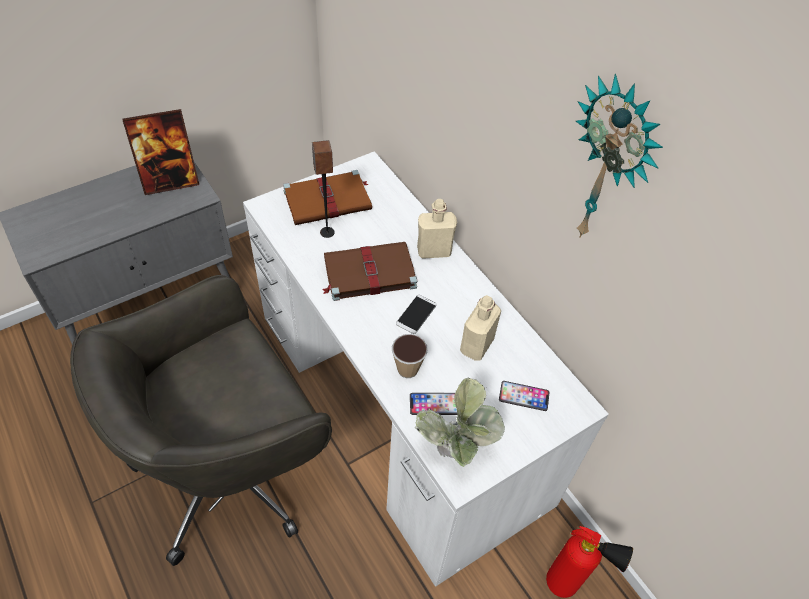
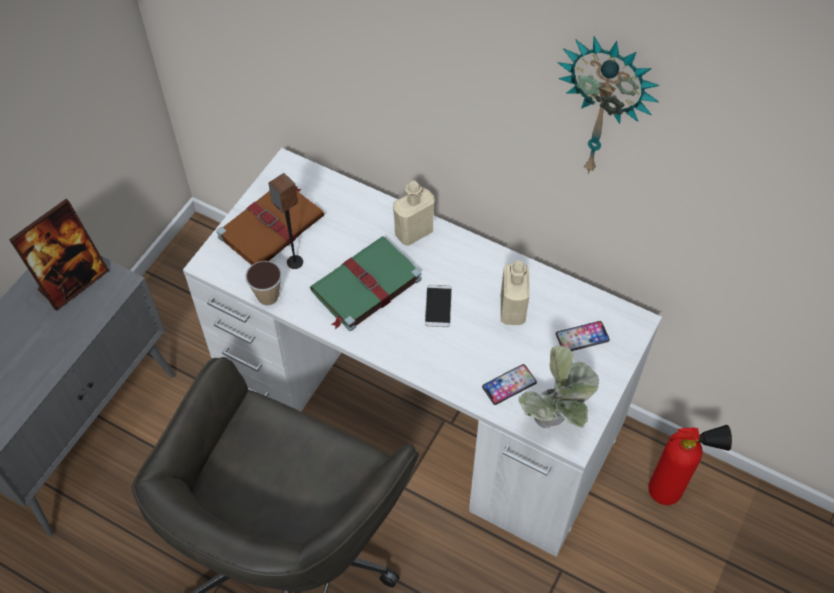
camera: 25 degrees left, 5 degrees up
brown book [322,242,418,301] -> green book [310,236,421,331]
cup [392,334,428,378] -> cup moved to [245,261,282,305]

